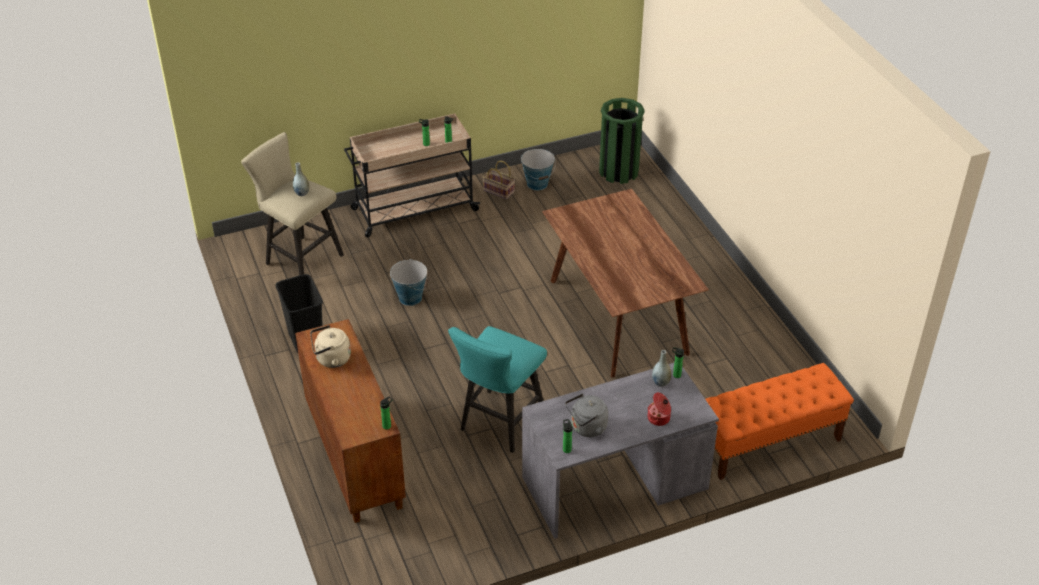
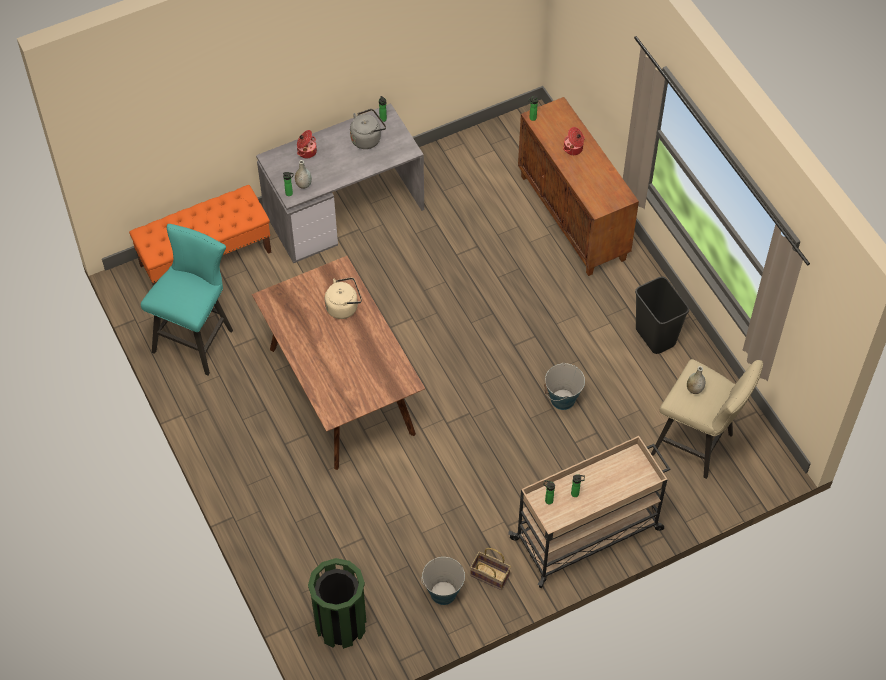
camera: 175 degrees right, 15 degrees up
beige kettle [310,325,351,368] -> beige kettle moved to [325,277,362,319]
turquoise stool [448,326,547,453] -> turquoise stool moved to [141,224,233,375]
none -> cooking pot [563,127,585,155]

